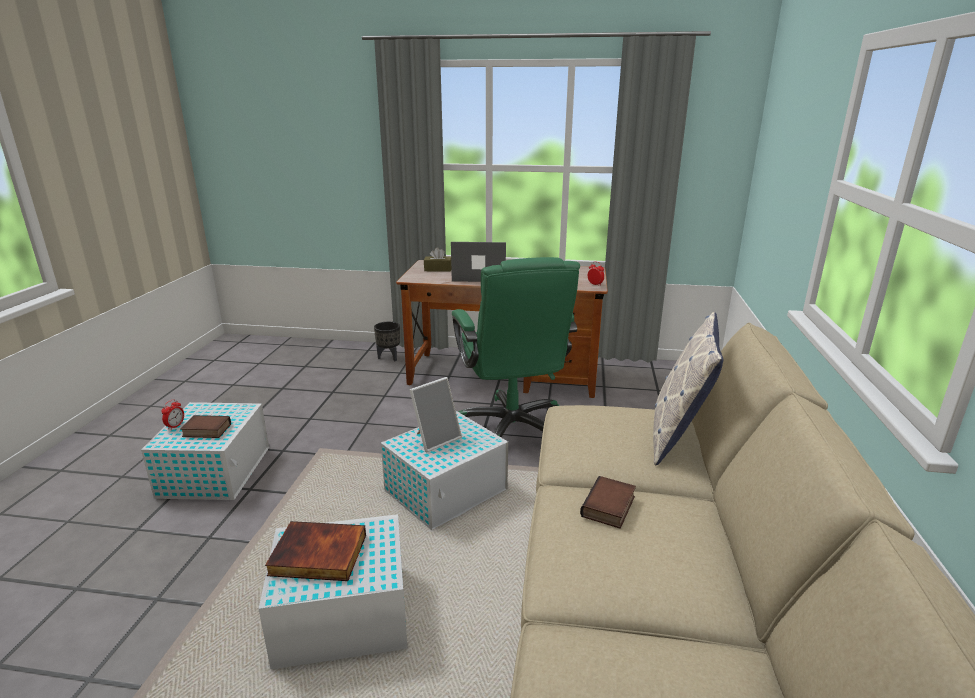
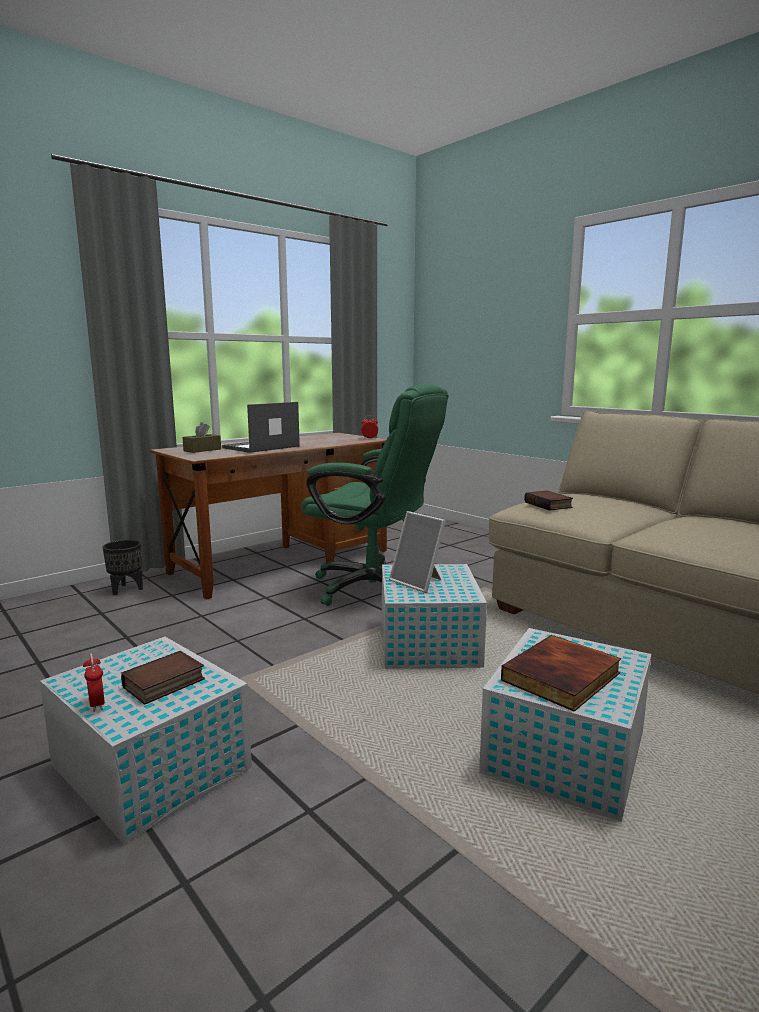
camera: 50 degrees left, 10 degrees down
picture frame [410,377,462,452] -> picture frame turned 135 degrees clockwise [389,511,446,593]
book [580,476,636,529] -> book moved to [524,490,573,511]
pillow [653,312,723,465] -> none

